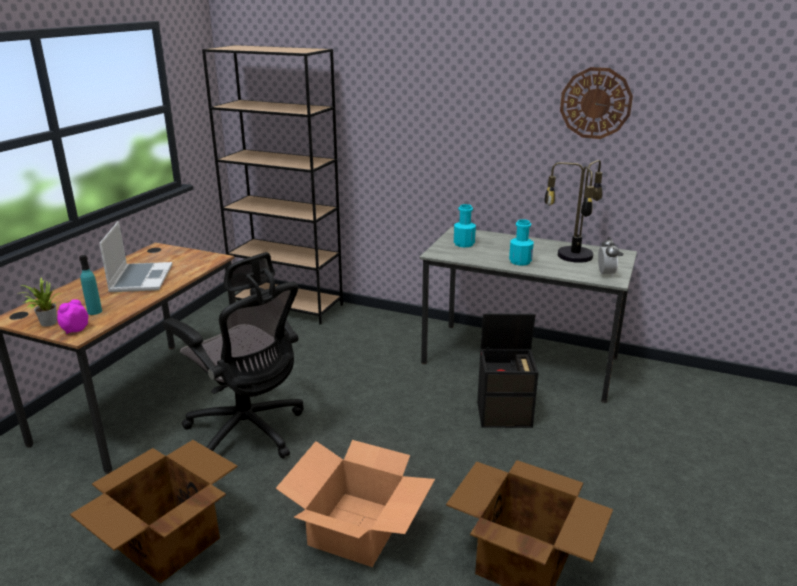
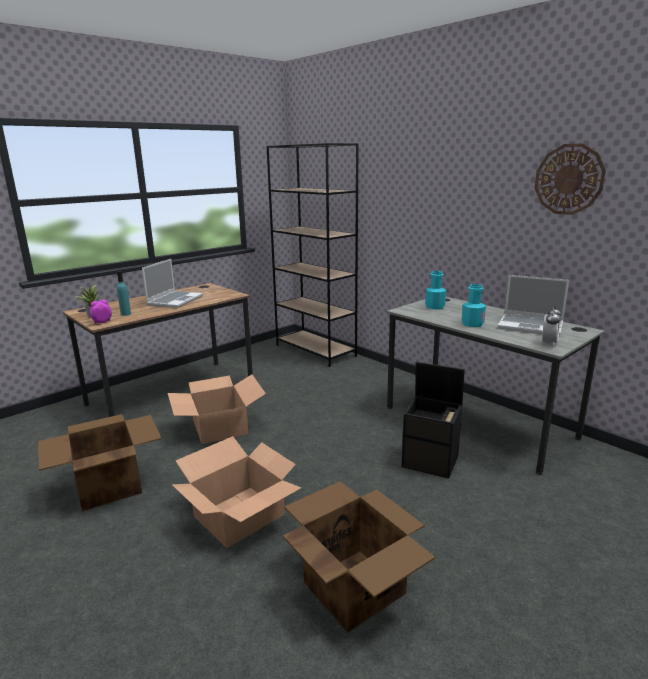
camera: 25 degrees right, 5 degrees down
office chair [163,252,304,458] -> cardboard box [168,374,266,444]
table lamp [544,160,602,263] -> laptop [498,275,569,336]

